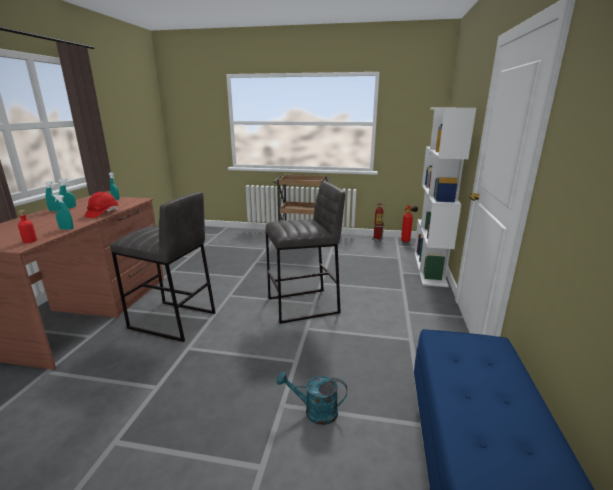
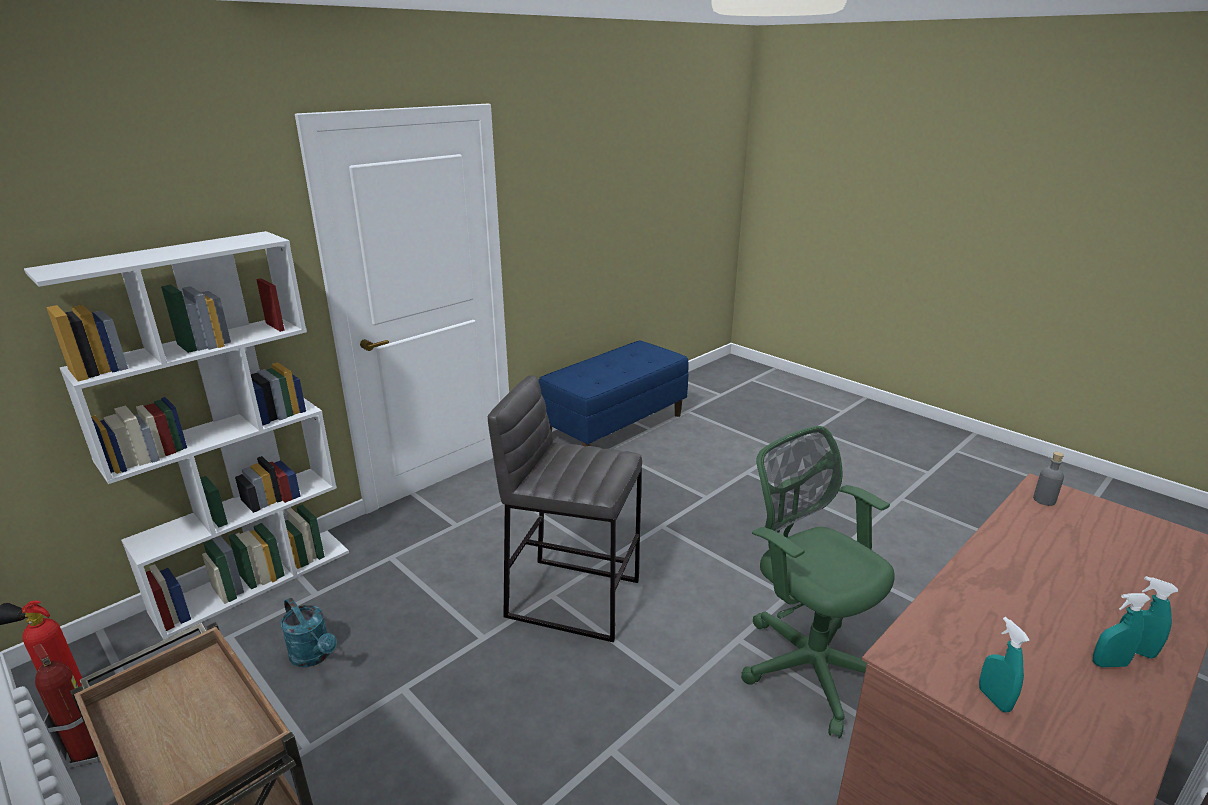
camera: 145 degrees left, 5 degrees up
red bottle [18,210,37,243] -> grey bottle [1033,452,1064,506]
turquoise spray bottle [52,195,74,230] -> none
red hard hat [85,192,119,218] -> none
grey stool [110,192,215,342] -> green office chair [741,426,895,739]
turquoise watering can [277,372,347,425] -> turquoise watering can moved to [281,598,337,667]

